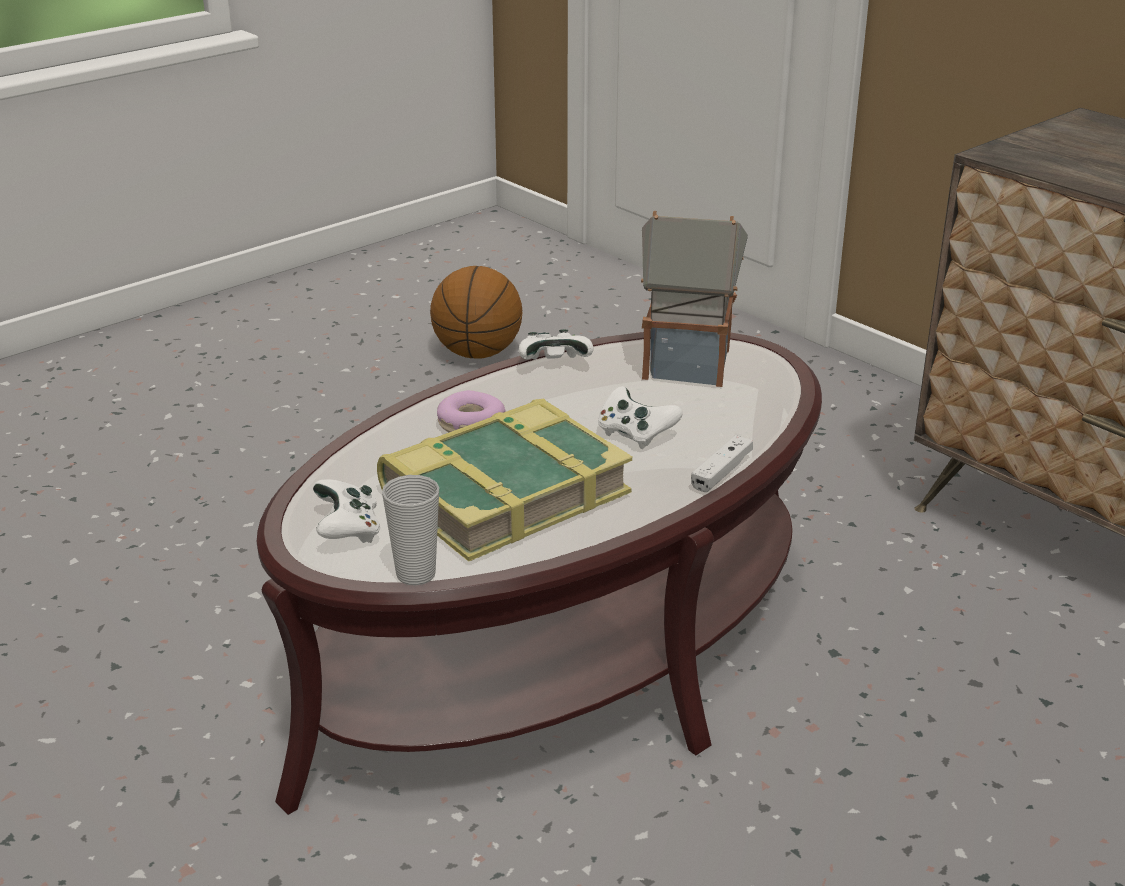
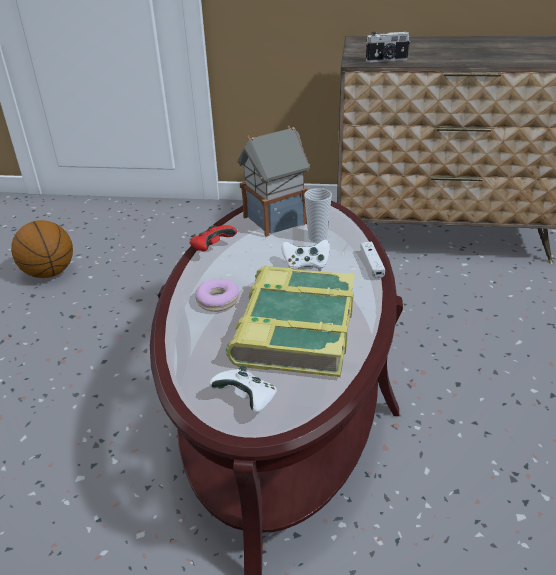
camera: 40 degrees left, 5 degrees up
cup [382,475,439,585] -> cup moved to [304,188,332,242]
white game controller [519,329,594,359] -> red game controller [190,225,237,251]
none -> camera [365,32,411,62]

